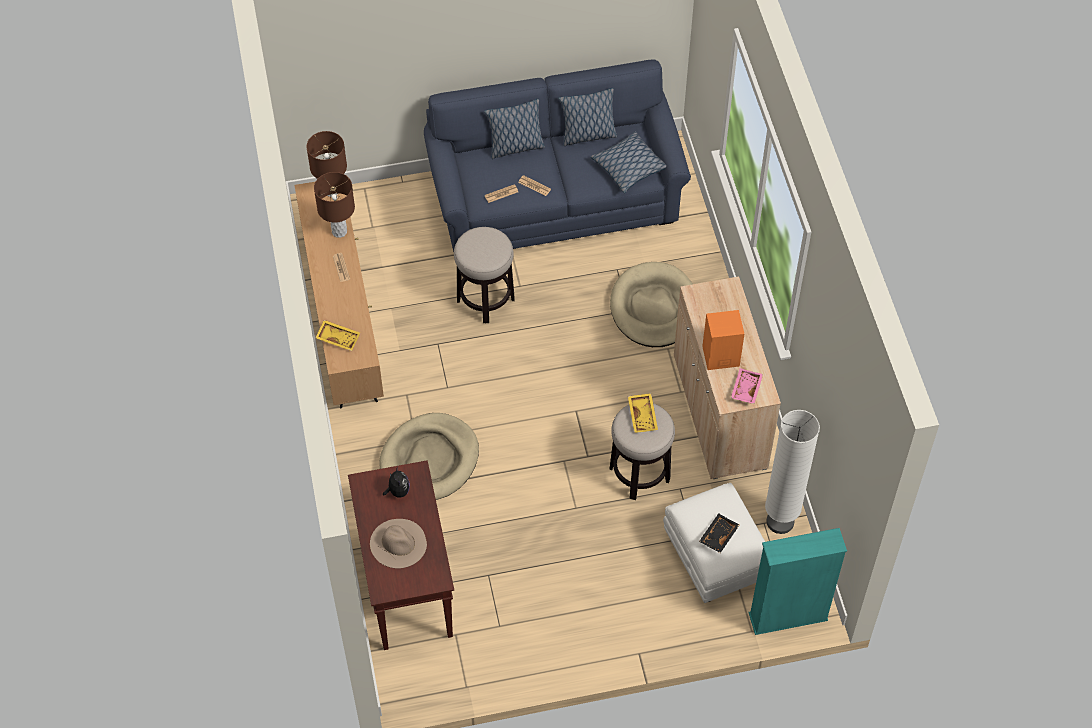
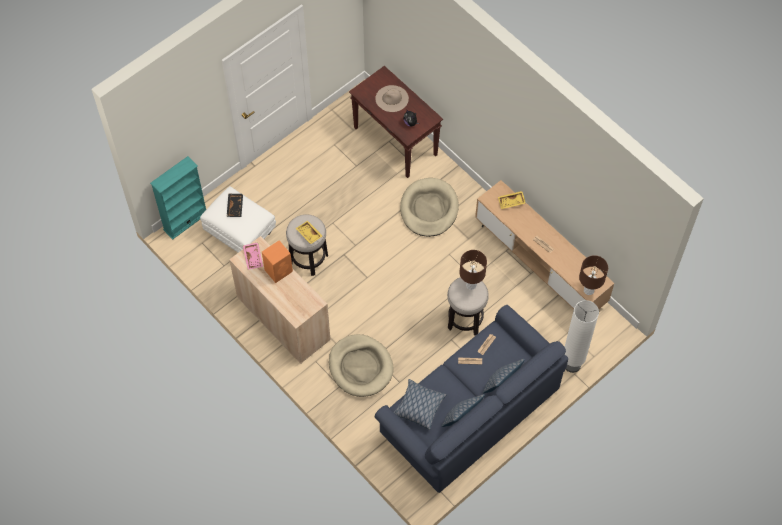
camera: 150 degrees right, 5 degrees up
brown table lamp [314,172,355,238] -> brown table lamp moved to [459,250,487,290]
white floor lamp [765,410,820,534] -> white floor lamp moved to [565,300,599,373]

